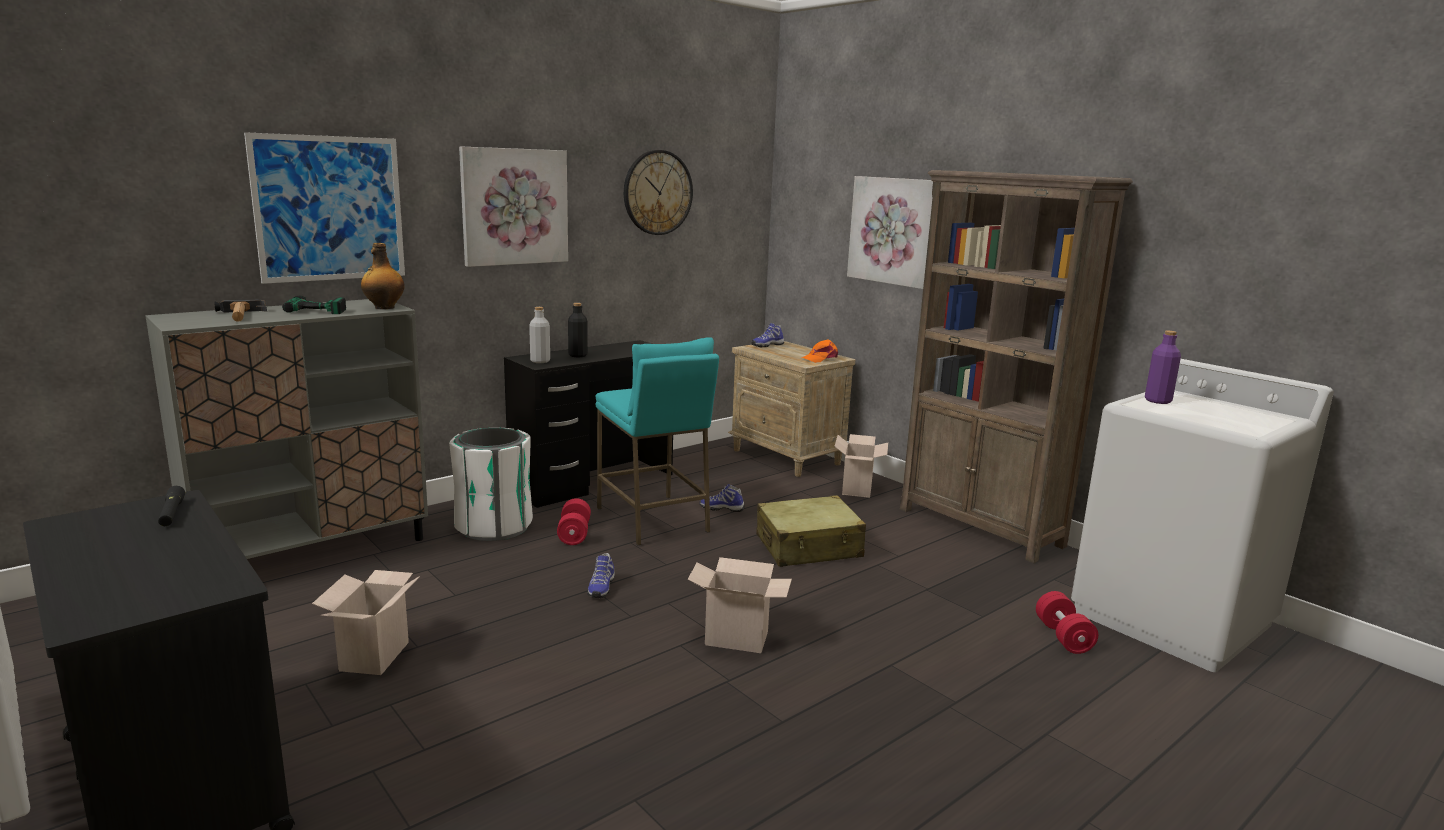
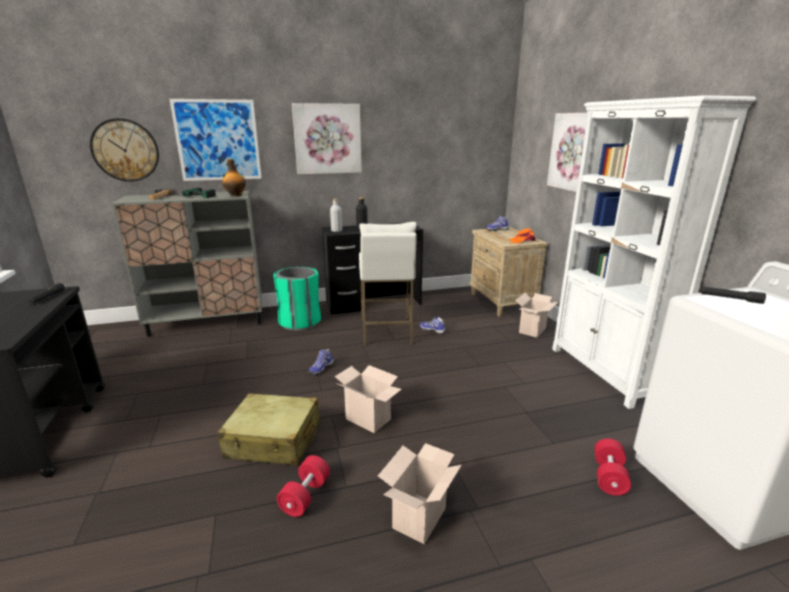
camera: 25 degrees right, 5 degrees up
cardboard box [312,570,420,675] -> cardboard box moved to [378,443,462,545]
white trash can [449,427,533,541] -> green trash can [273,267,321,331]
red dumbbell [557,498,591,545] -> red dumbbell moved to [277,455,330,517]
turquoise stool [596,337,719,545] -> white stool [359,222,417,346]
wall clock [624,150,693,235] -> wall clock moved to [90,118,159,182]
beige suitcase [756,495,866,567] -> beige suitcase moved to [217,393,320,466]
brown bookcase [900,170,1133,564] -> white bookcase [552,95,756,409]
purple bottle [1145,331,1181,404] -> black flashlight [701,286,766,304]

